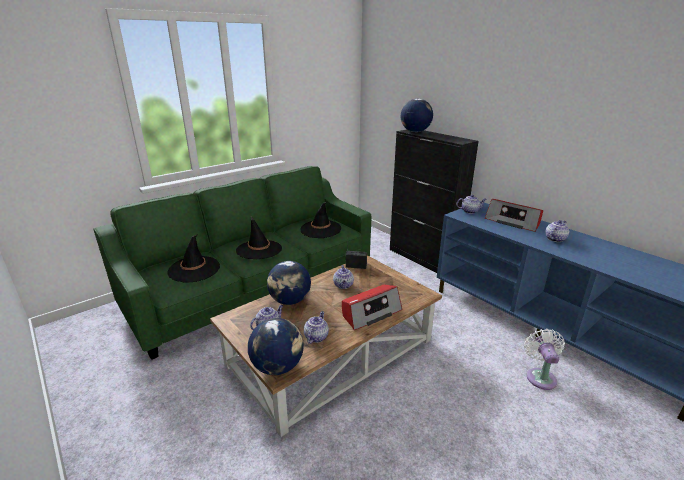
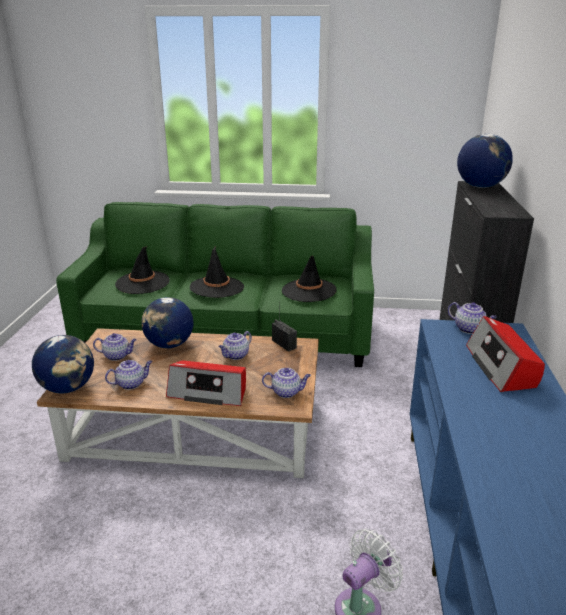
camera: 45 degrees right, 0 degrees up
teapot [545,220,569,242] -> teapot moved to [262,368,311,398]

